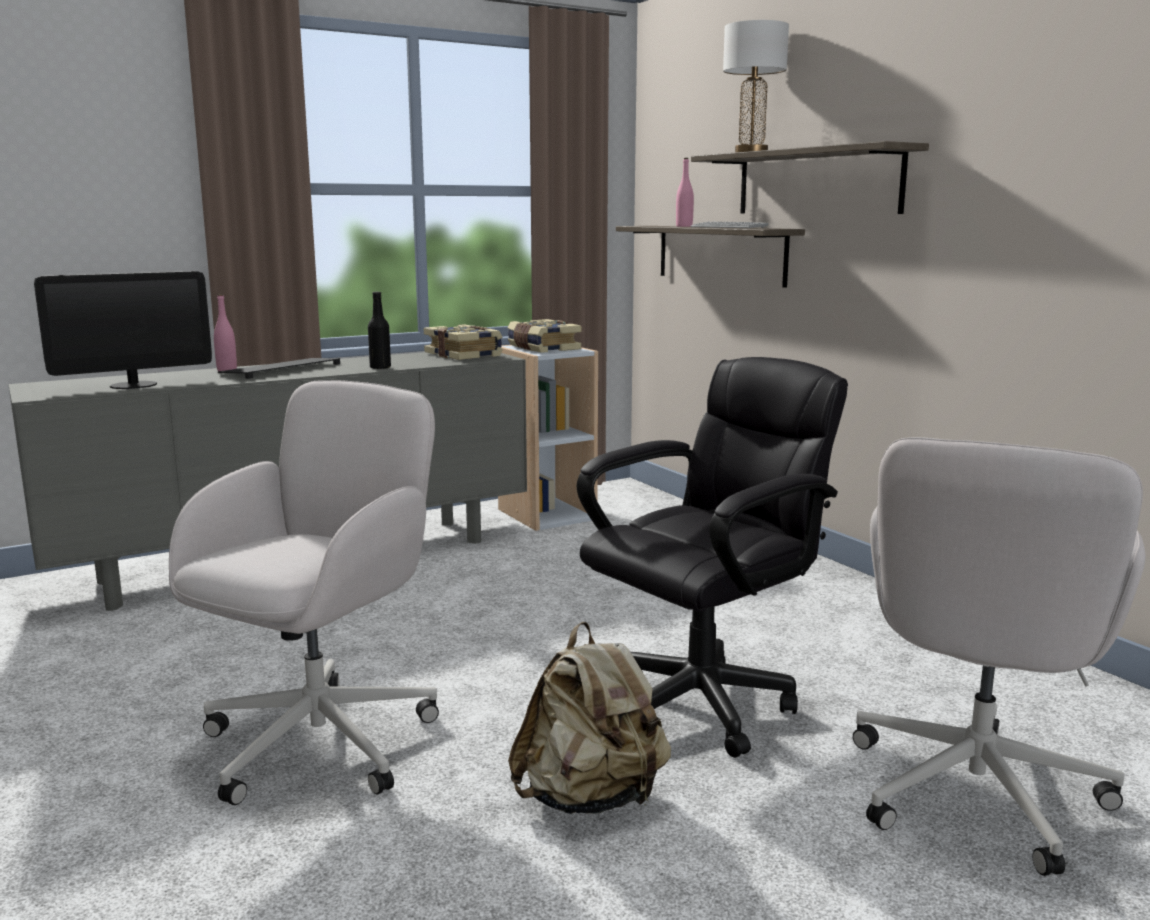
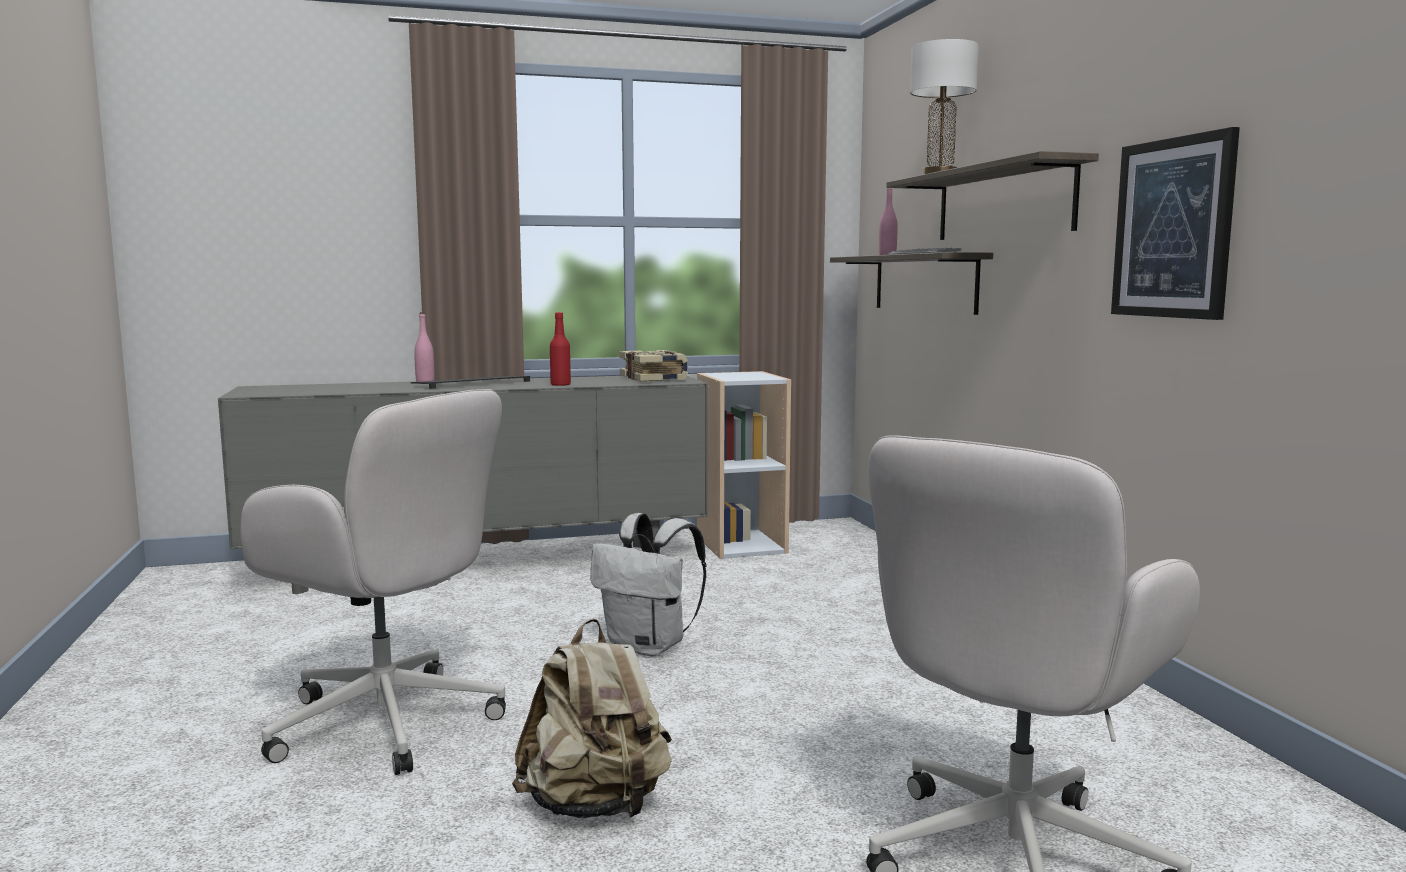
camera: 15 degrees right, 5 degrees down
monitor [34,271,212,389] -> none
white office chair [169,380,439,805] -> white office chair turned 75 degrees clockwise [241,389,506,775]
black bottle [368,292,391,369] -> red bottle [550,312,571,386]
book [508,319,581,353] -> none
black office chair [577,357,848,758] -> none
none -> white backpack [590,513,707,657]
none -> picture [1111,127,1240,320]

